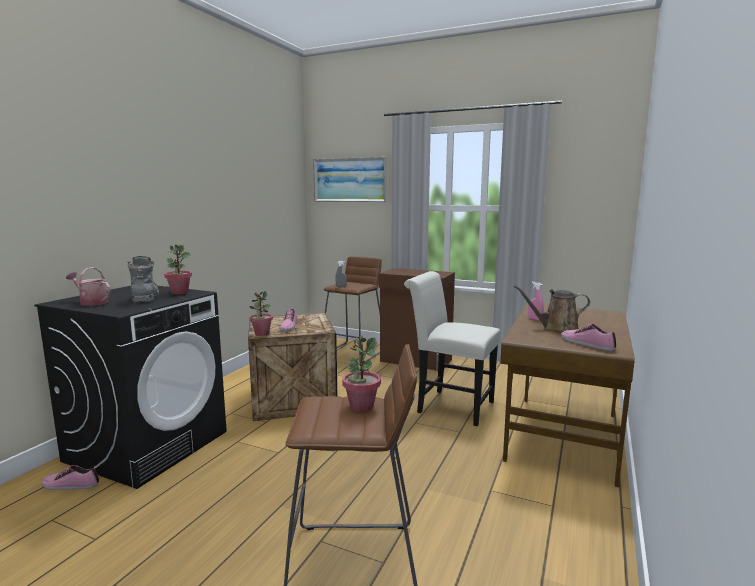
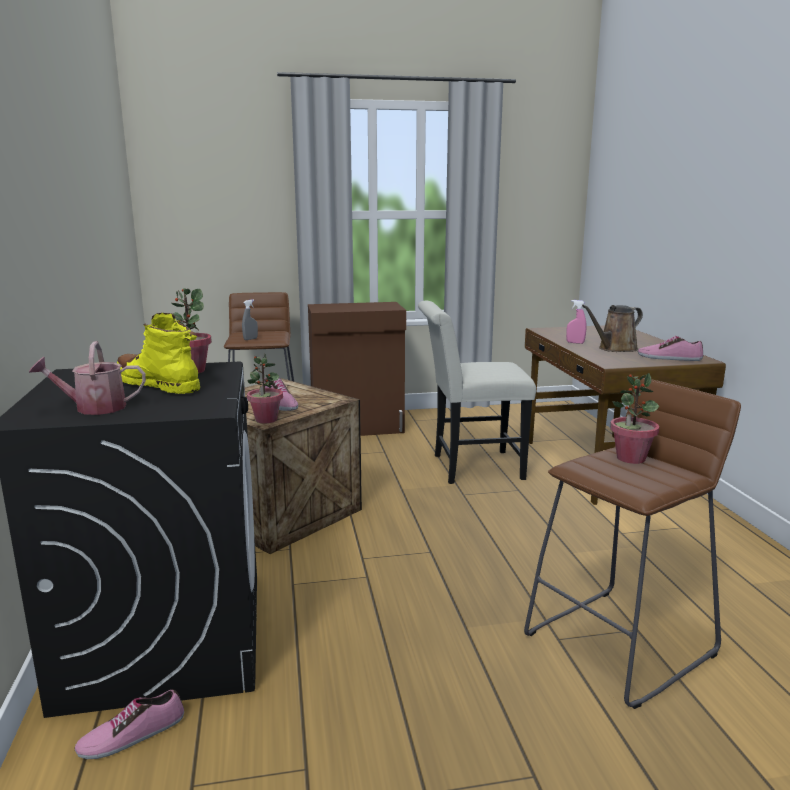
camera: 35 degrees left, 5 degrees up
grey boot [127,256,159,303] -> yellow boot [117,313,200,394]
picture [313,157,387,202] -> none

